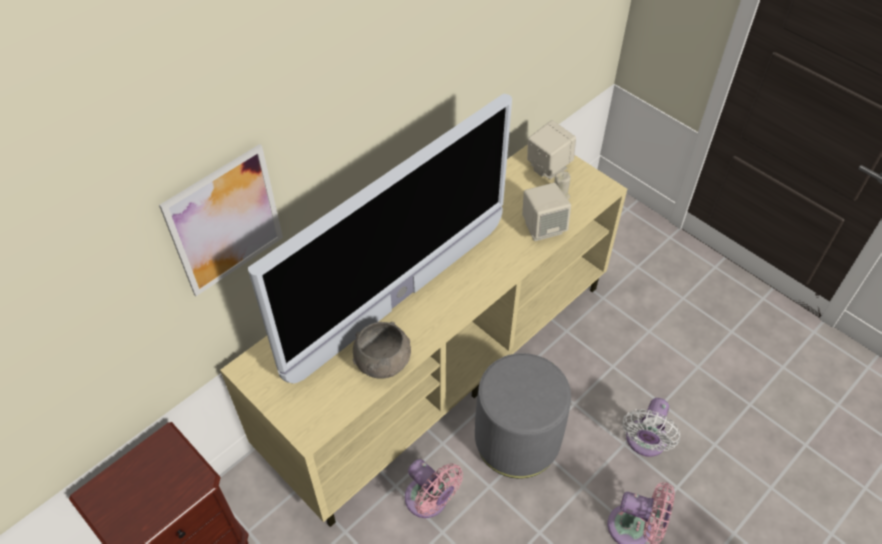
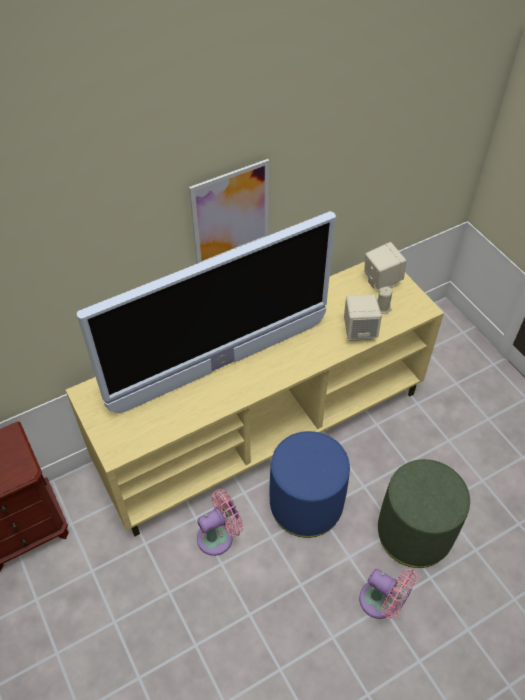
camera: 15 degrees right, 0 degrees up
picture [159,144,283,296] -> picture moved to [189,159,269,264]
grey bowl [353,322,411,379] -> none
pink fan [405,459,463,518] -> pink fan turned 90 degrees counterclockwise [197,489,243,556]
grey ottoman [475,353,571,479] -> blue ottoman [270,431,350,538]
white fan [623,398,680,457] -> green ottoman [378,459,470,568]

